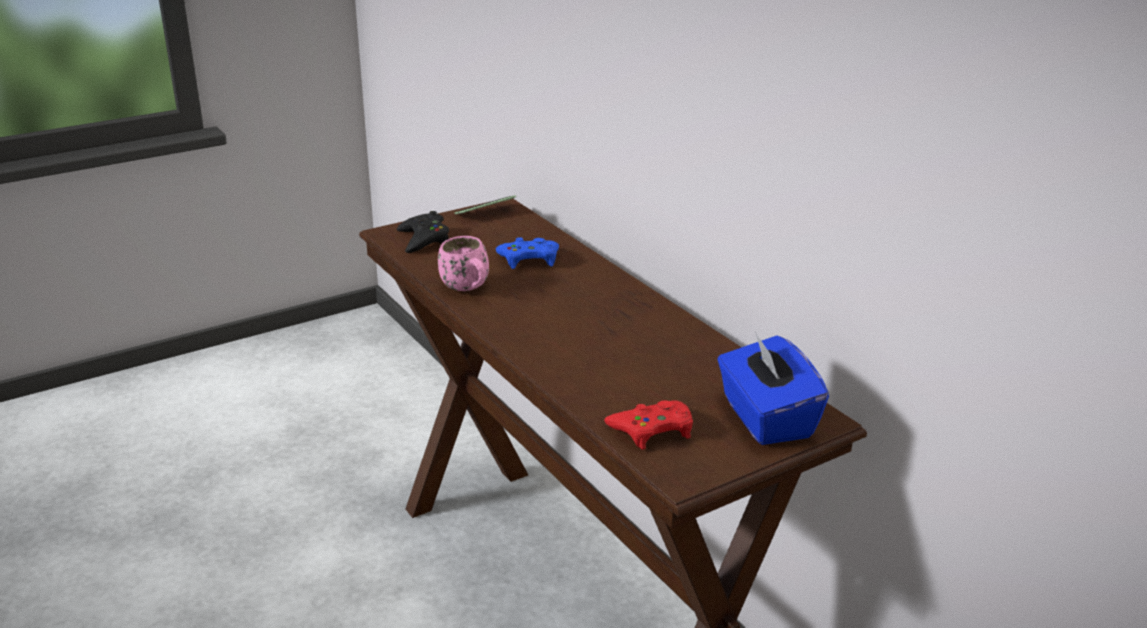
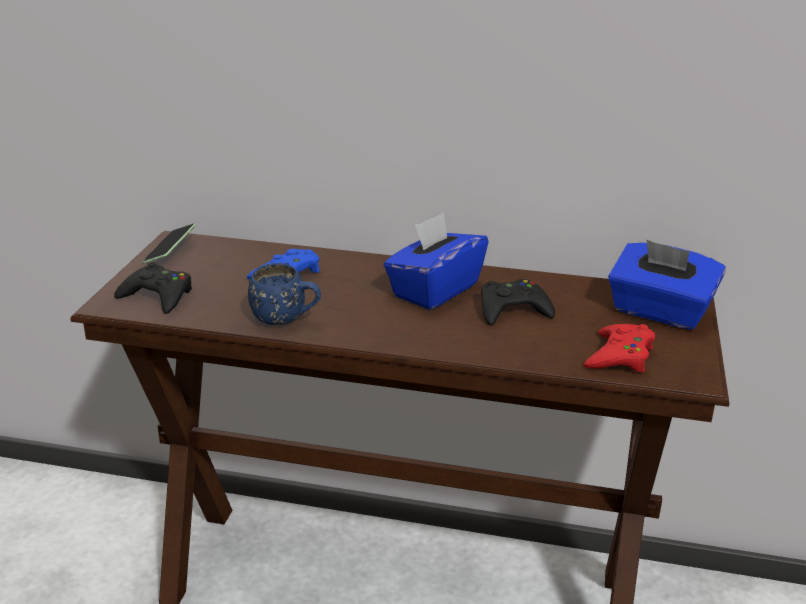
camera: 45 degrees left, 0 degrees up
pink mug [438,236,489,291] -> blue mug [248,263,321,325]
none -> blue tissue box [384,212,489,310]
none -> black game controller [481,279,555,326]

